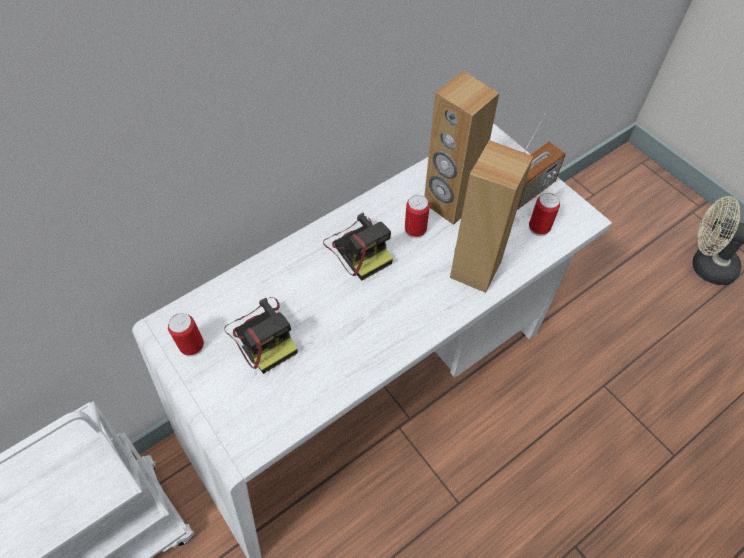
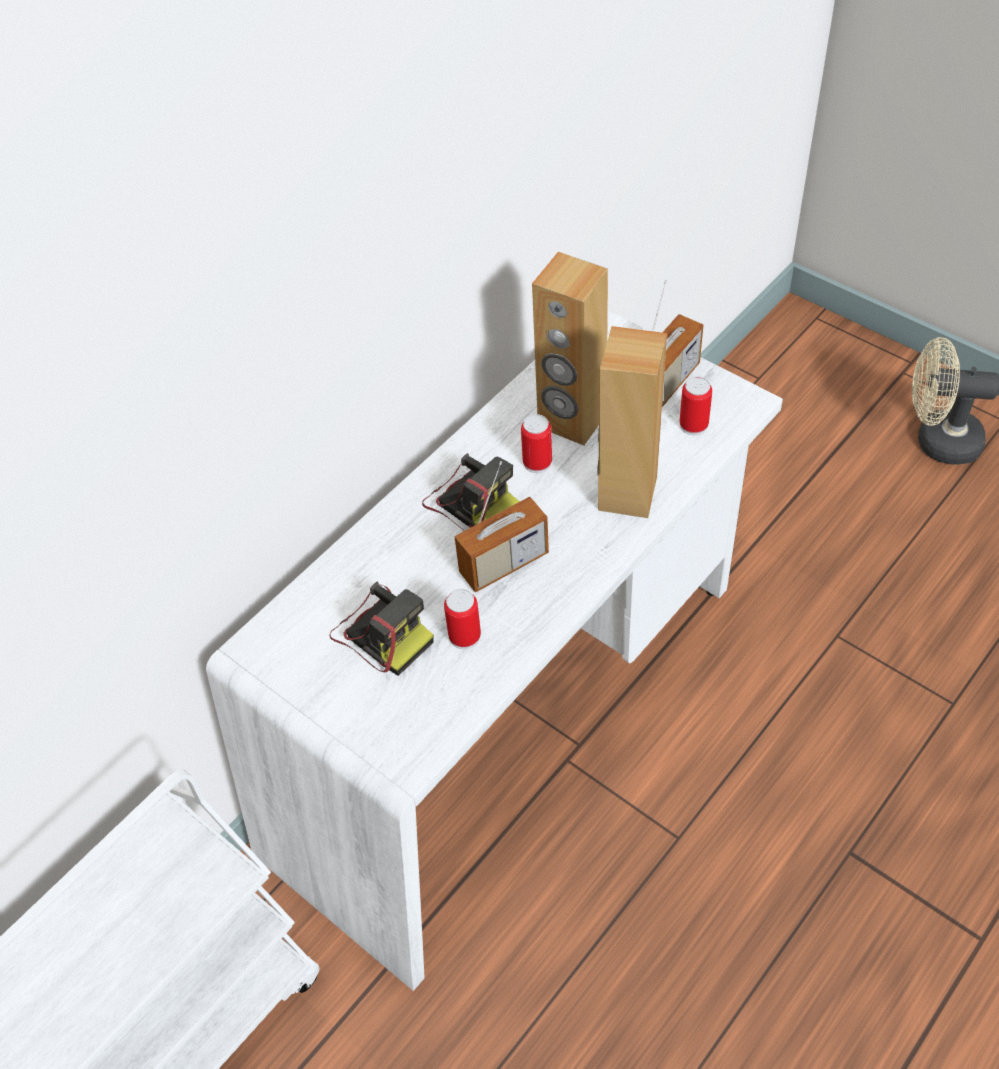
camera: 10 degrees left, 5 degrees down
can [168,313,204,356] -> can moved to [444,589,481,649]
none -> radio [455,461,549,593]

